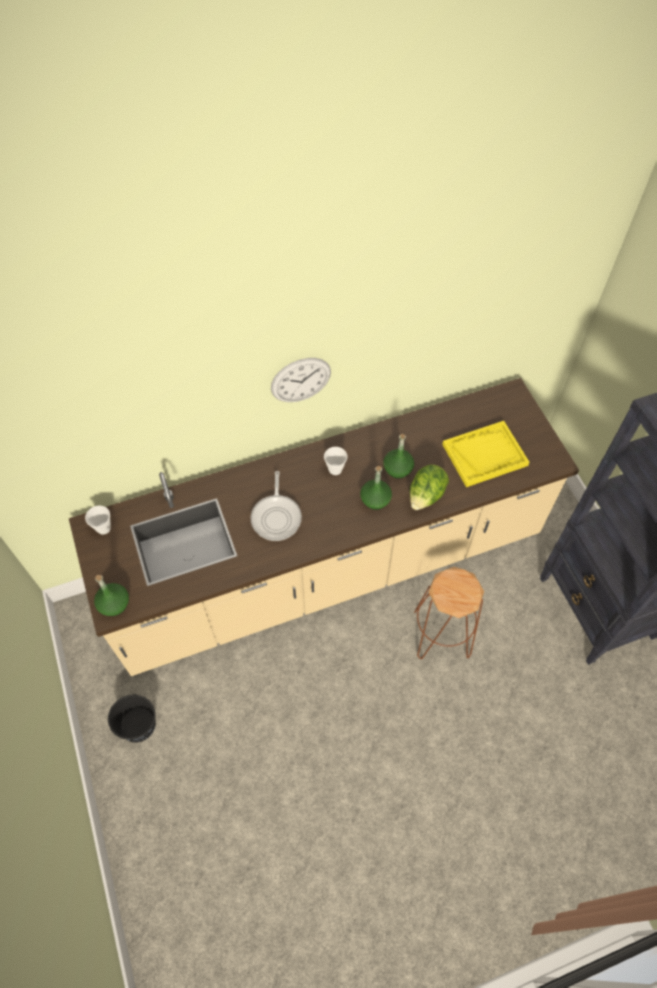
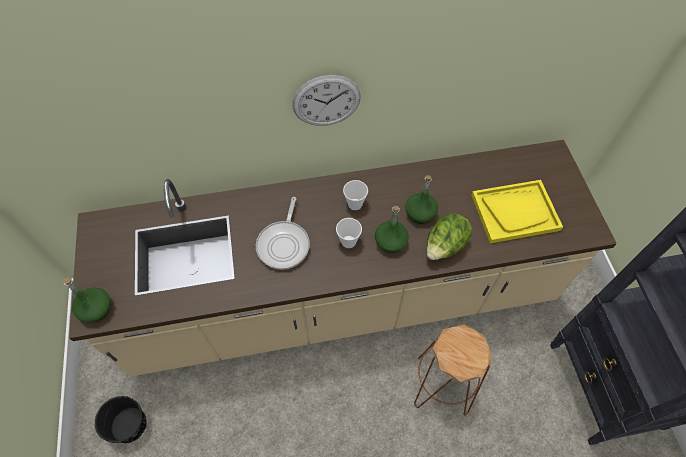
camera: 10 degrees right, 0 degrees up
cup [85,506,111,534] -> cup moved to [336,218,362,248]

